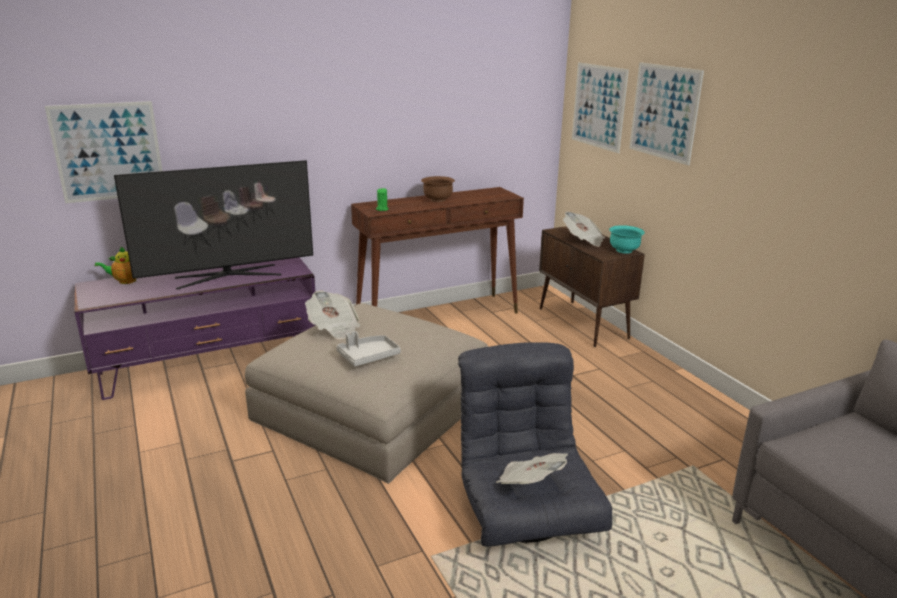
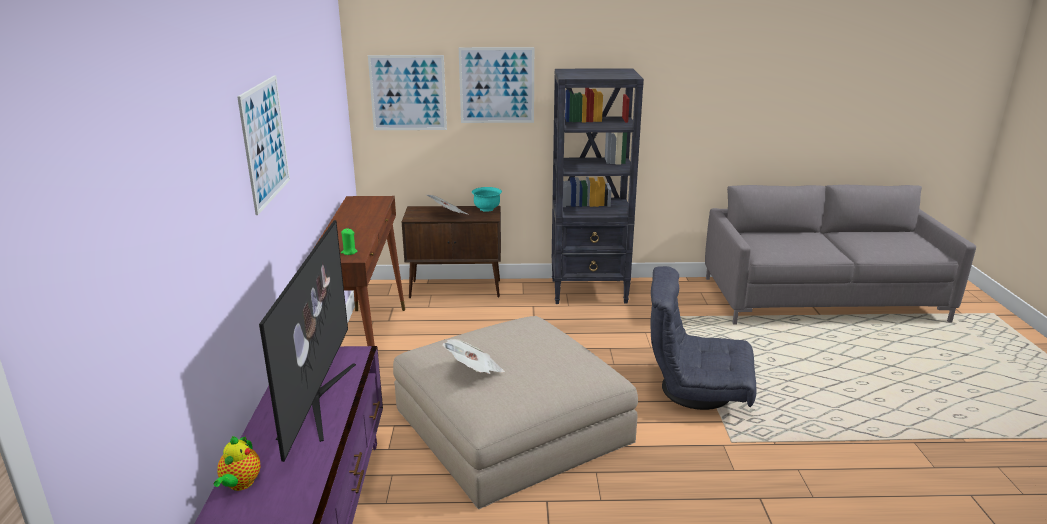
camera: 65 degrees left, 0 degrees up
picture [45,101,162,203] -> picture moved to [237,75,290,215]
grey tray [336,331,401,367] -> none
brown bowl [421,176,455,202] -> none
newspaper [496,453,568,484] -> none
none -> black bookcase [552,68,644,304]

